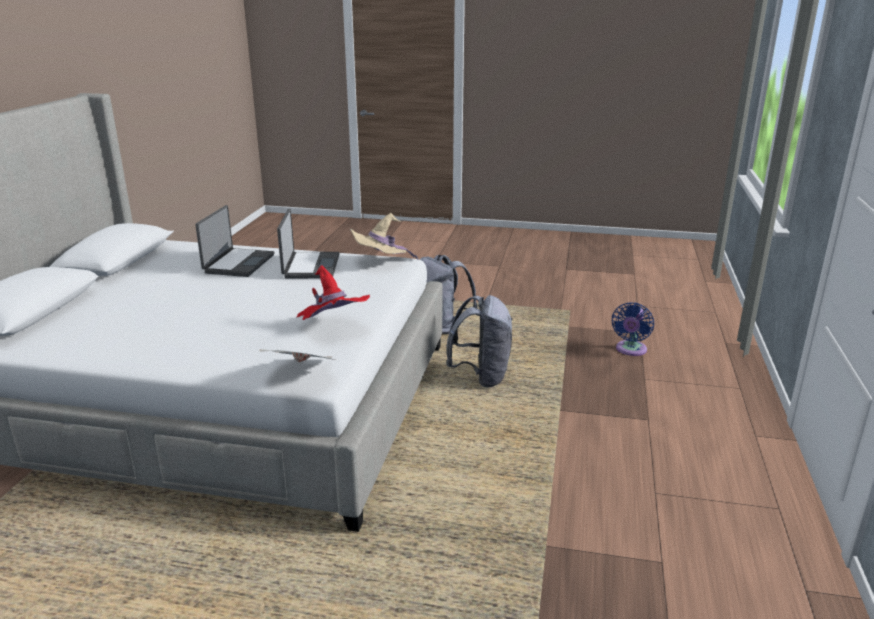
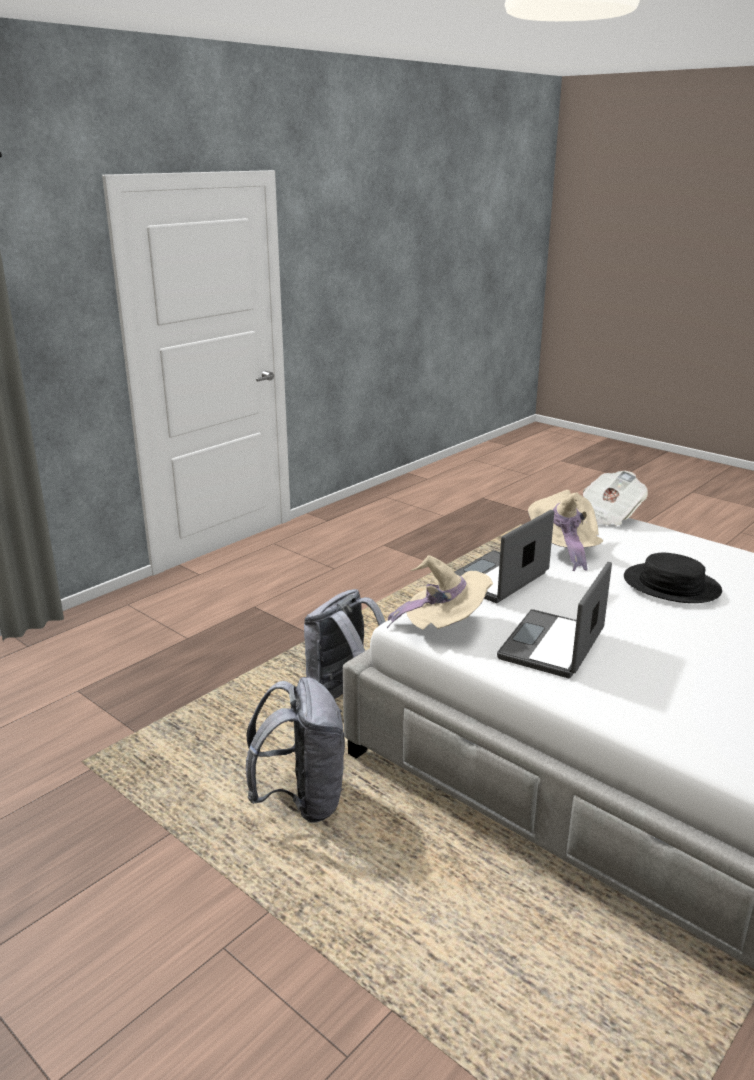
camera: 150 degrees left, 0 degrees up
laptop [195,205,275,277] -> laptop moved to [454,510,554,603]
red hat [297,266,370,320] -> beige hat [528,490,604,571]
blue fan [612,302,654,356] -> none
none -> black hat [624,553,722,603]

